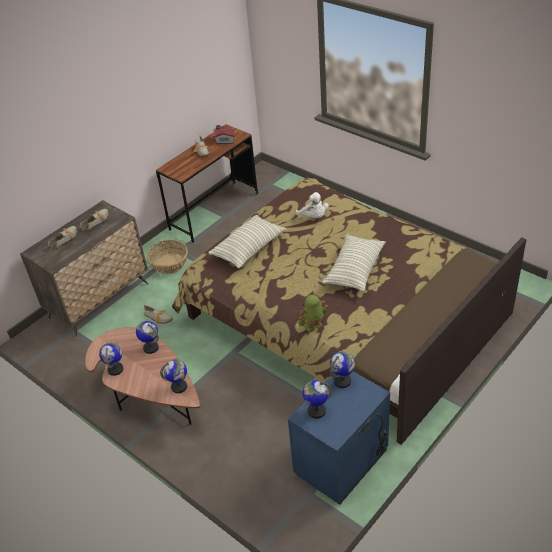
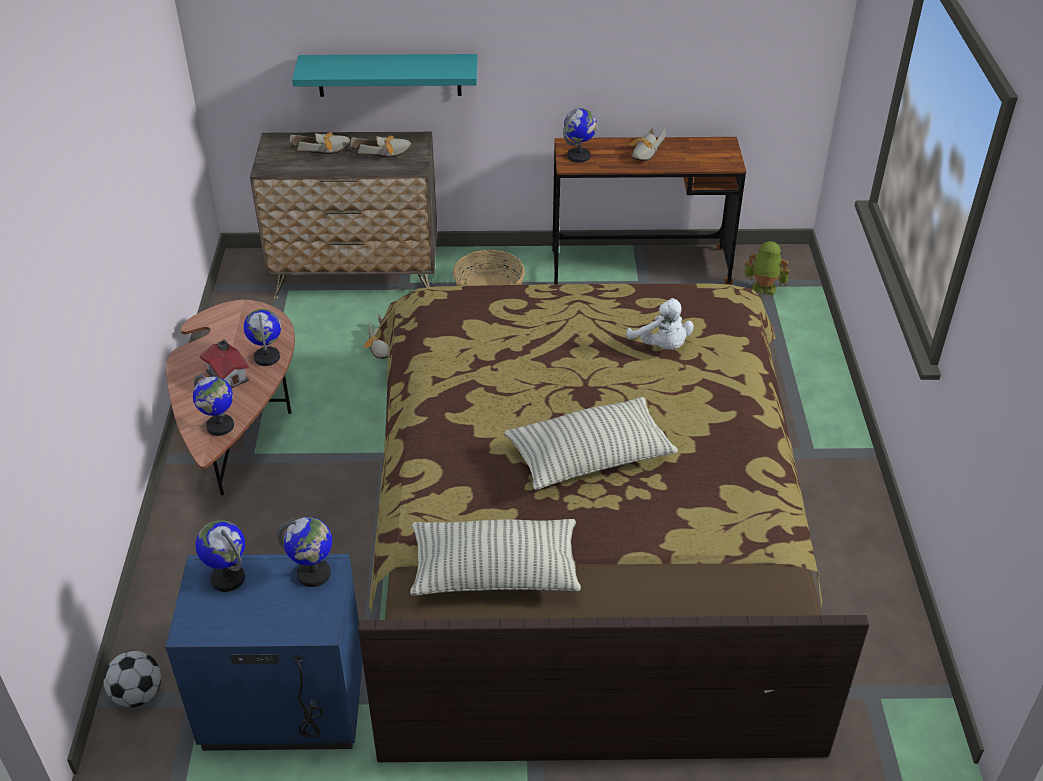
camera: 45 degrees right, 0 degrees up
globe [99,342,123,376] -> globe moved to [563,108,597,163]
pillow [208,215,286,268] -> pillow moved to [410,519,581,595]
toy house [213,125,235,144] -> toy house moved to [200,340,249,389]
white plush toy [296,192,329,218] -> white plush toy turned 45 degrees counterclockwise [627,298,694,350]
toy robot [298,295,328,333] -> toy robot moved to [744,241,790,296]
none -> football [104,651,161,707]
none -> turquoise shelf [292,54,477,97]

